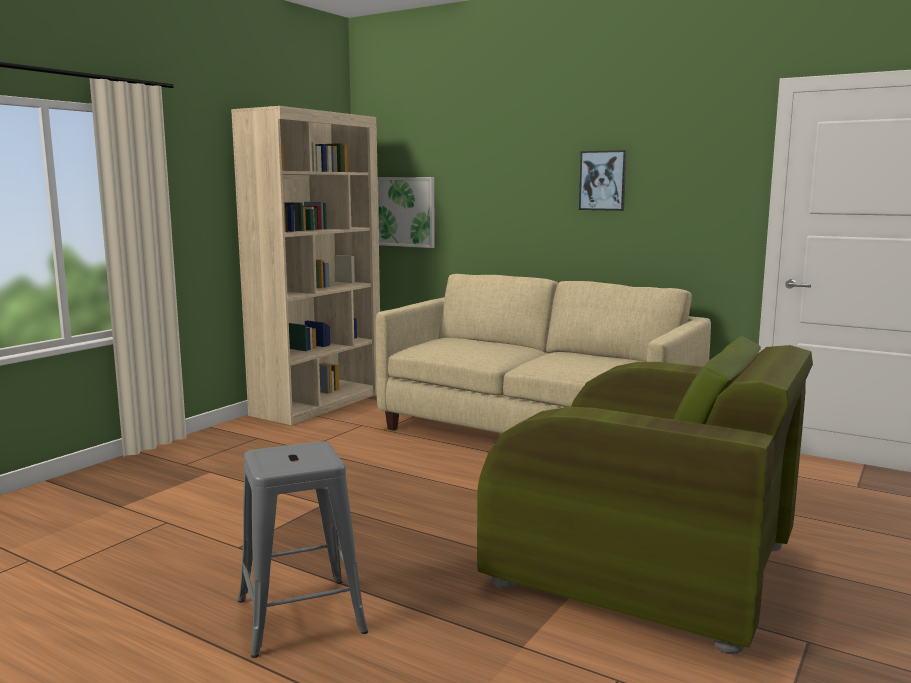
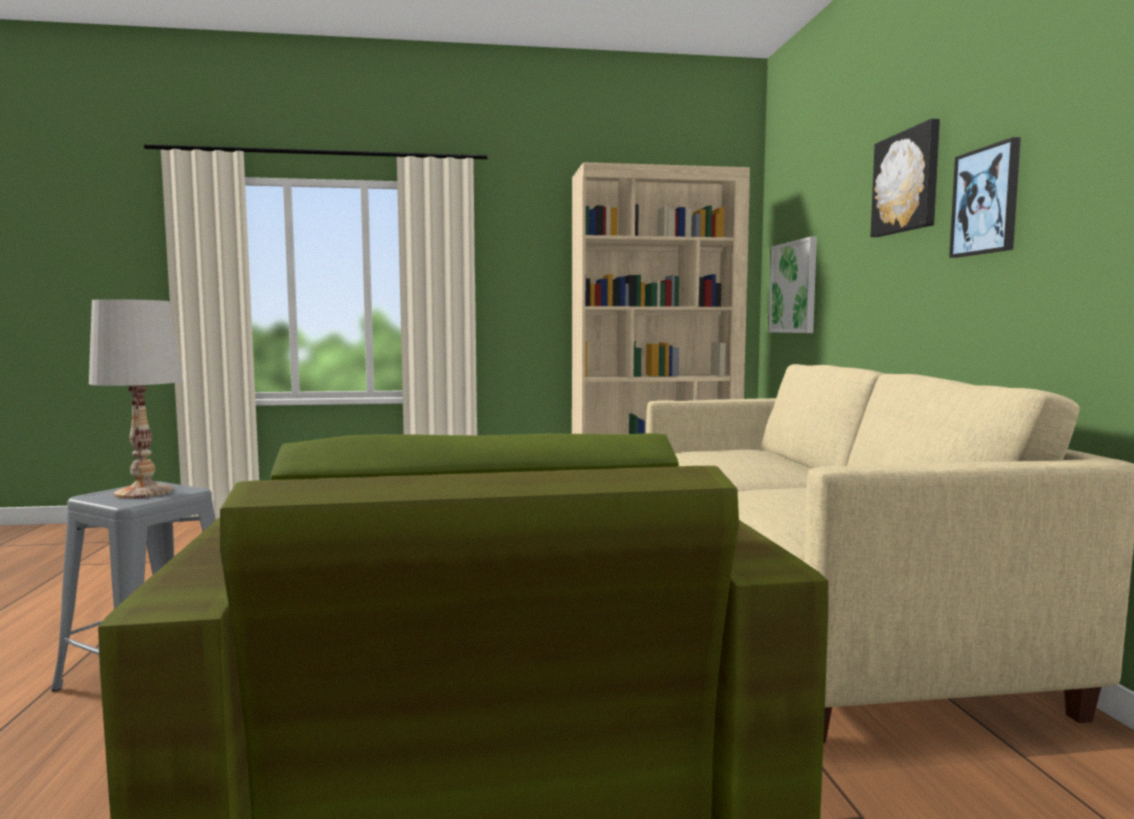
camera: 50 degrees right, 5 degrees down
none -> white table lamp [89,299,182,498]
none -> picture [871,119,940,237]

